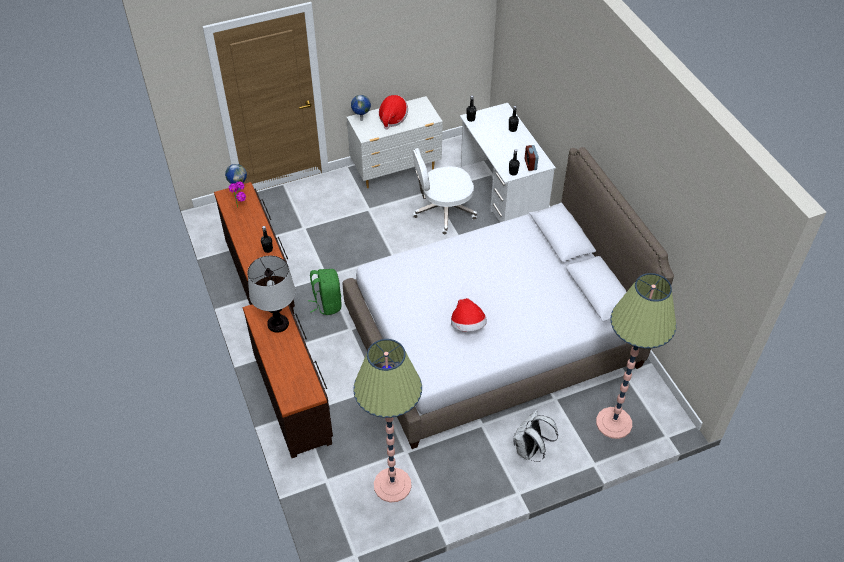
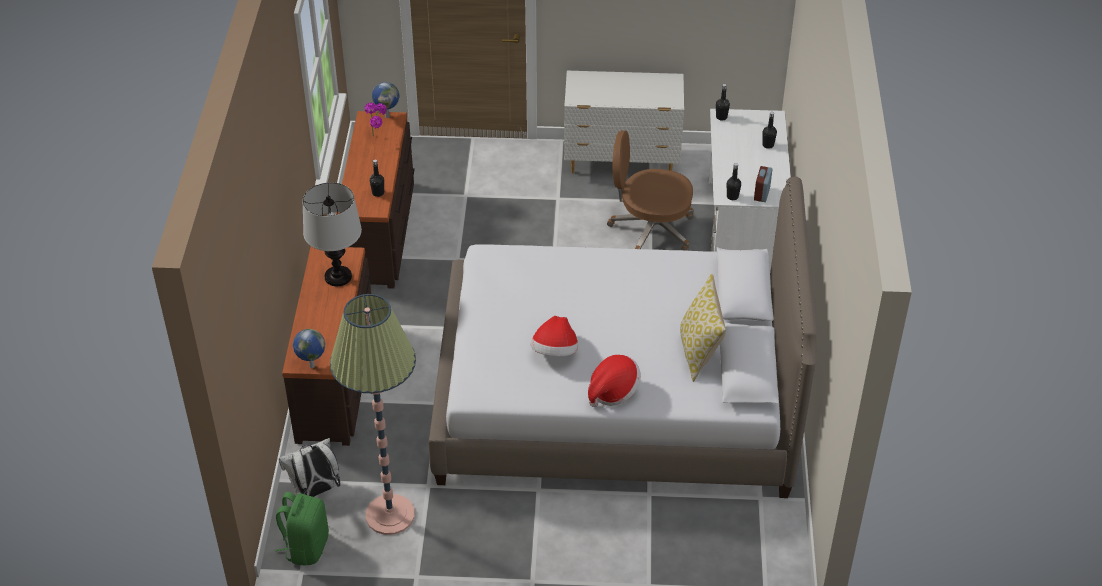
camera: 25 degrees right, 5 degrees down
green backpack [308,269,341,315] -> green backpack moved to [275,492,329,566]
globe [351,95,371,121] -> globe moved to [293,329,325,368]
hat [379,95,408,129] -> hat moved to [588,355,641,407]
white office chair [412,148,477,235] -> brown office chair [607,130,694,251]
white backpack [513,410,558,462] -> white backpack moved to [279,438,340,497]
floor lamp [596,273,676,439] -> none
none -> pillow [680,274,726,382]

